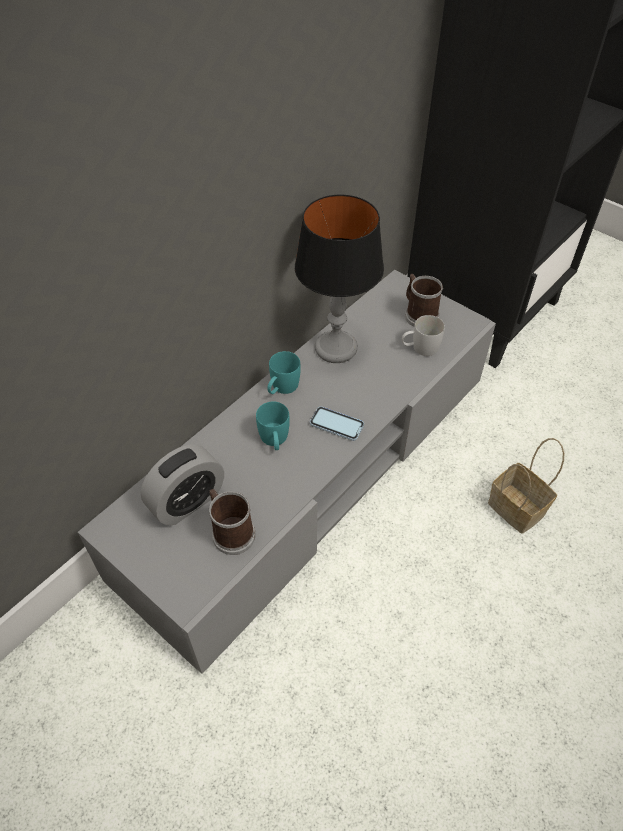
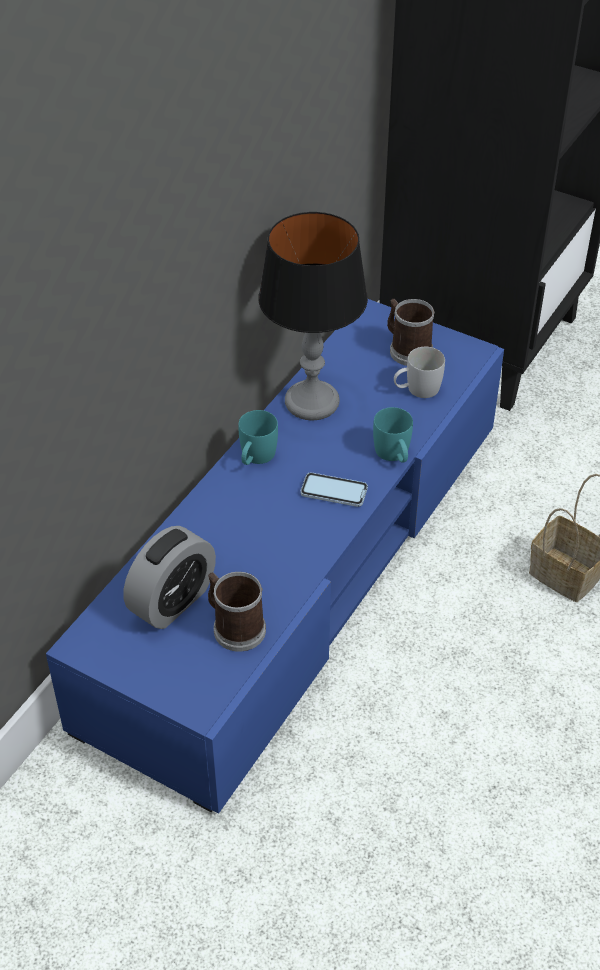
camera: 10 degrees left, 5 degrees down
grey tv stand [78,270,496,674] -> blue tv stand [46,299,504,814]
turquoise mug [256,401,290,450] -> turquoise mug moved to [373,407,413,463]

